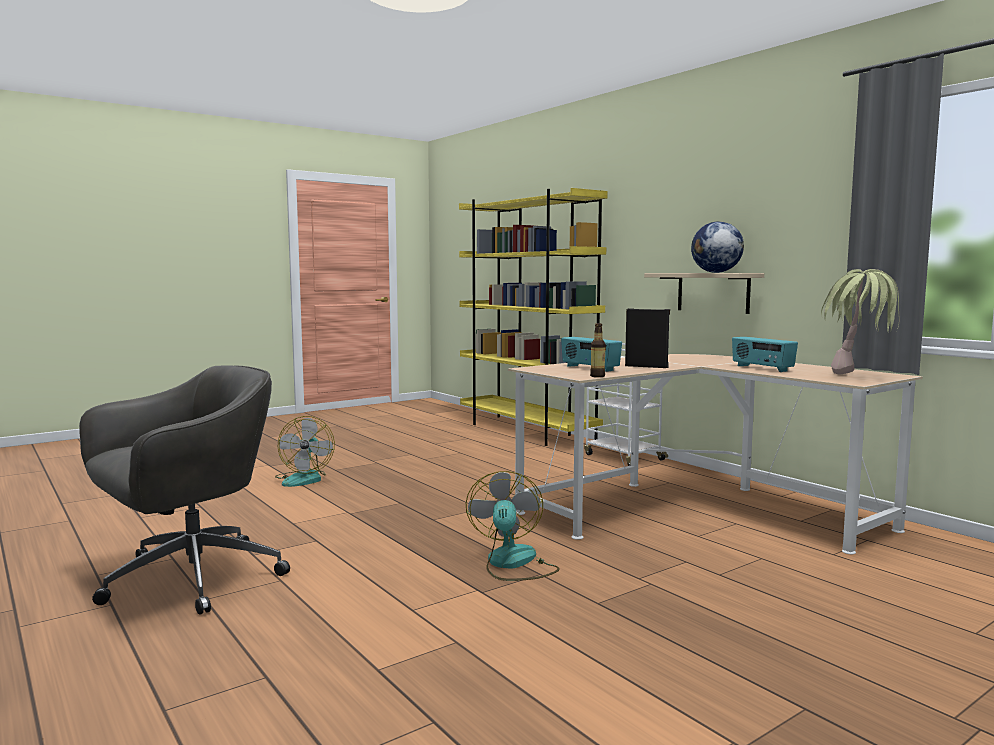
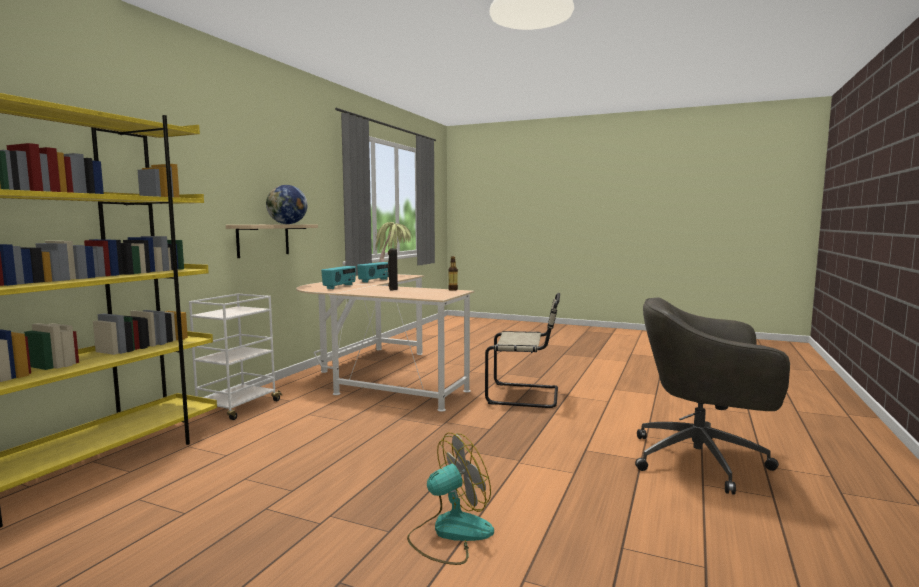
camera: 120 degrees left, 0 degrees up
fan [466,471,560,581] -> beige chair [485,293,560,408]
radio [561,337,622,372] -> radio moved to [321,266,356,289]

